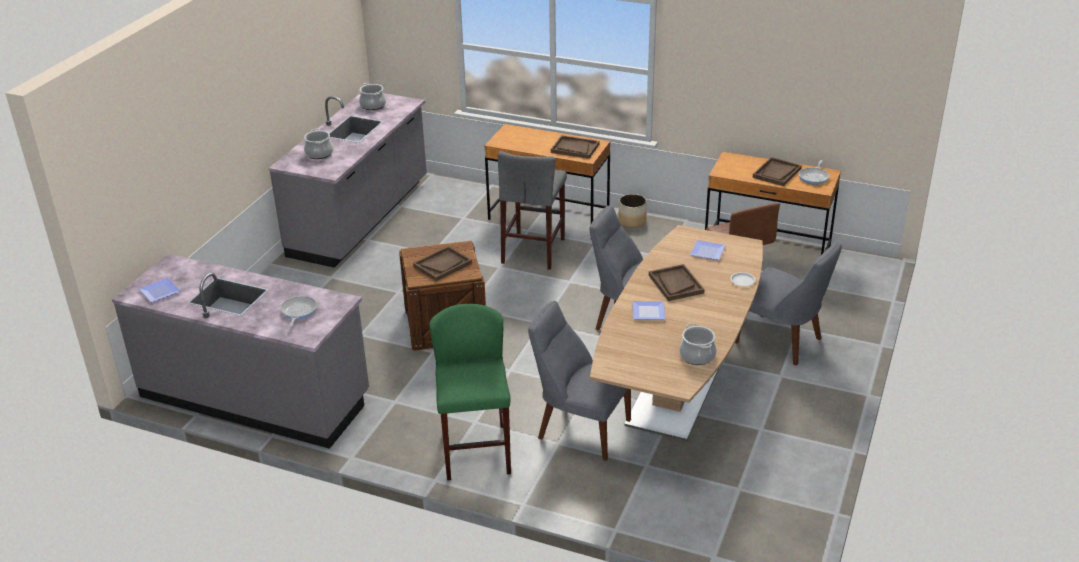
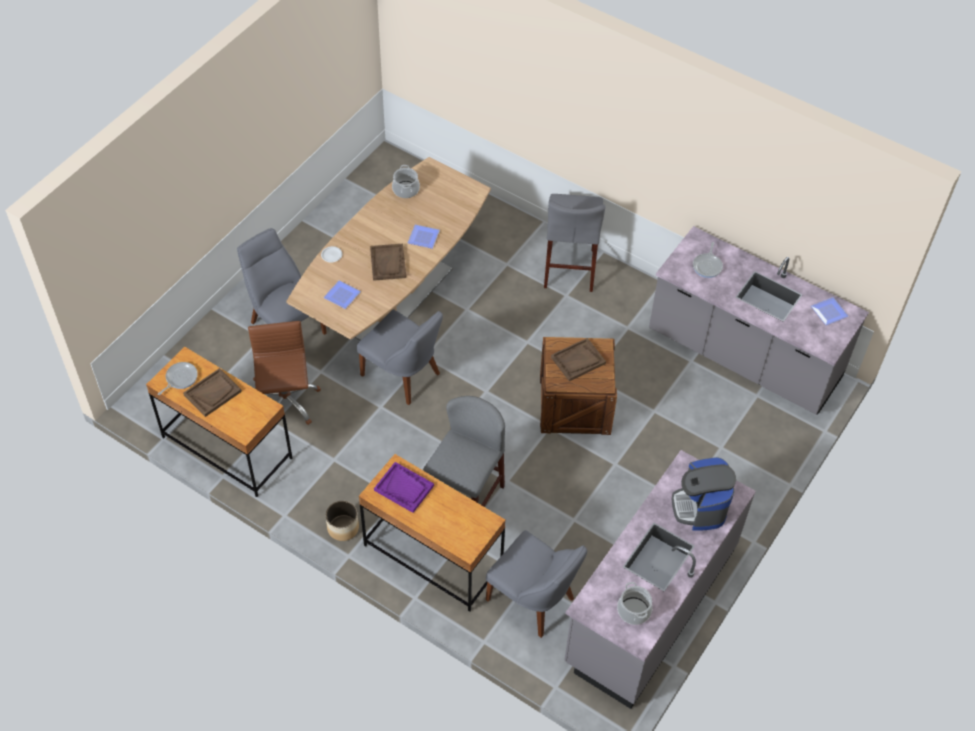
camera: 170 degrees left, 20 degrees up
cooking pot [304,129,333,159] -> coffee machine [672,457,736,531]
green stool [429,304,511,481] -> grey stool [544,194,605,292]
grey chair [528,301,631,461] -> grey chair moved to [486,530,587,638]
brown tray [551,135,599,159] -> purple tray [374,462,434,513]

